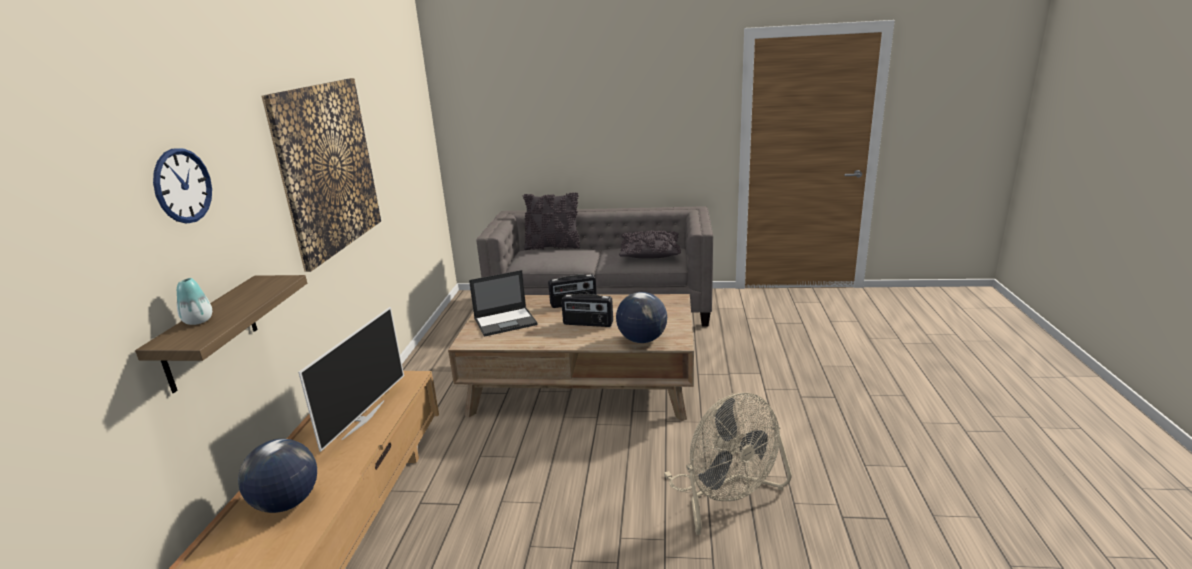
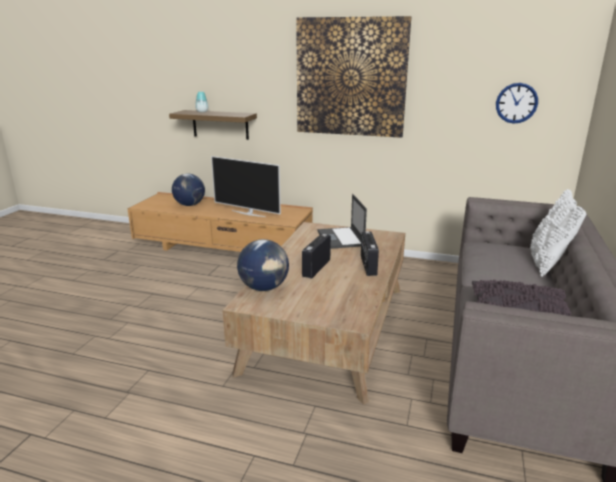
camera: 100 degrees right, 0 degrees up
wall clock [153,148,212,223] -> wall clock moved to [496,83,538,124]
black pillow [522,192,580,250] -> white pillow [530,189,587,277]
beige fan [664,393,792,535] -> none

